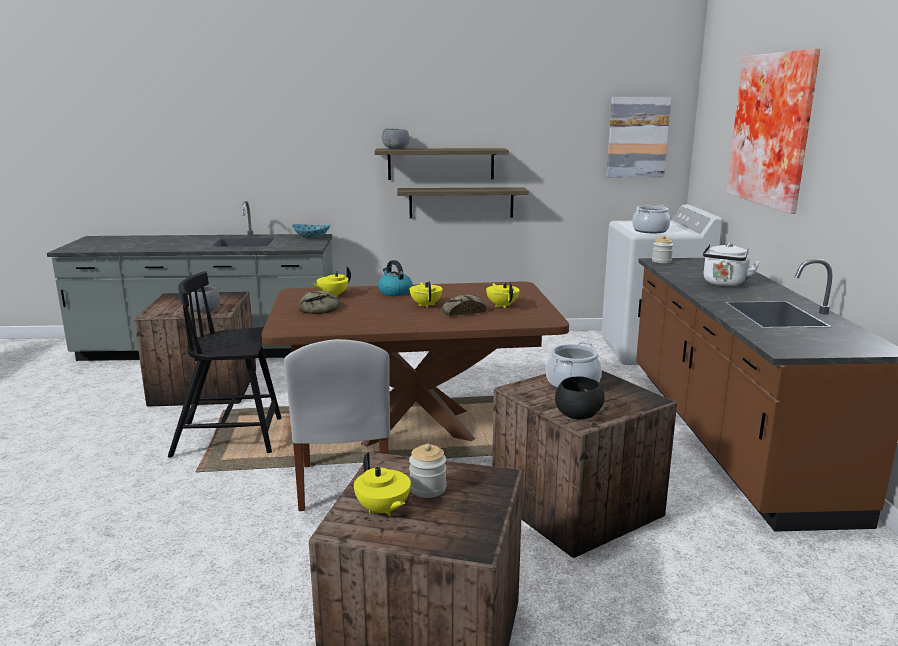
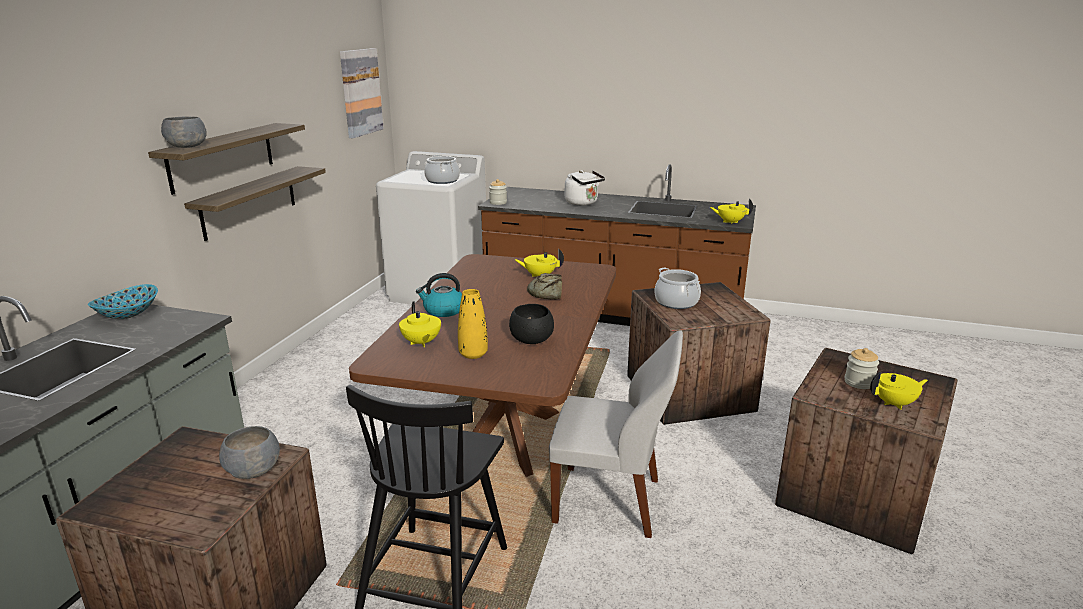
camera: 70 degrees left, 5 degrees up
bread [298,291,339,314] -> yellow vase [458,289,488,359]
yellow teapot [410,281,443,308] -> yellow teapot moved to [710,199,753,224]
black bowl [555,376,604,420] -> black bowl moved to [509,304,554,344]
picture [726,49,820,214] -> none

